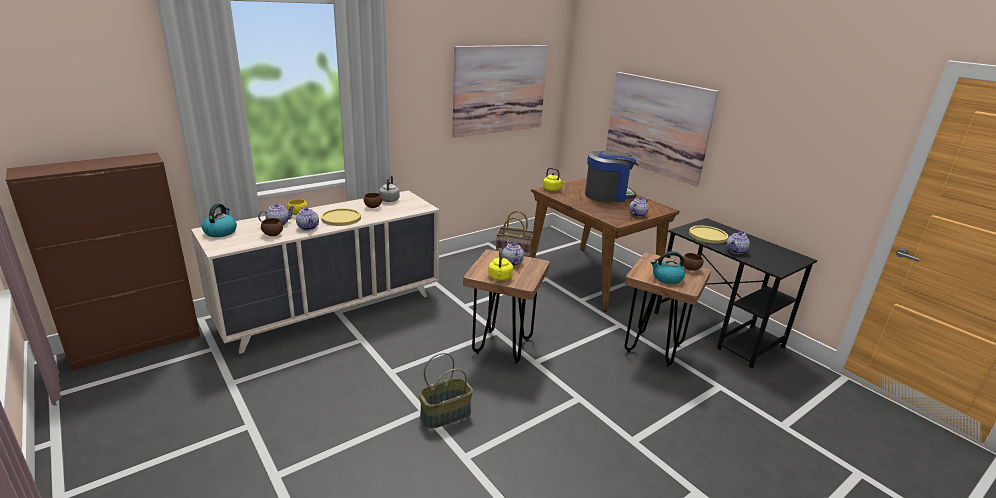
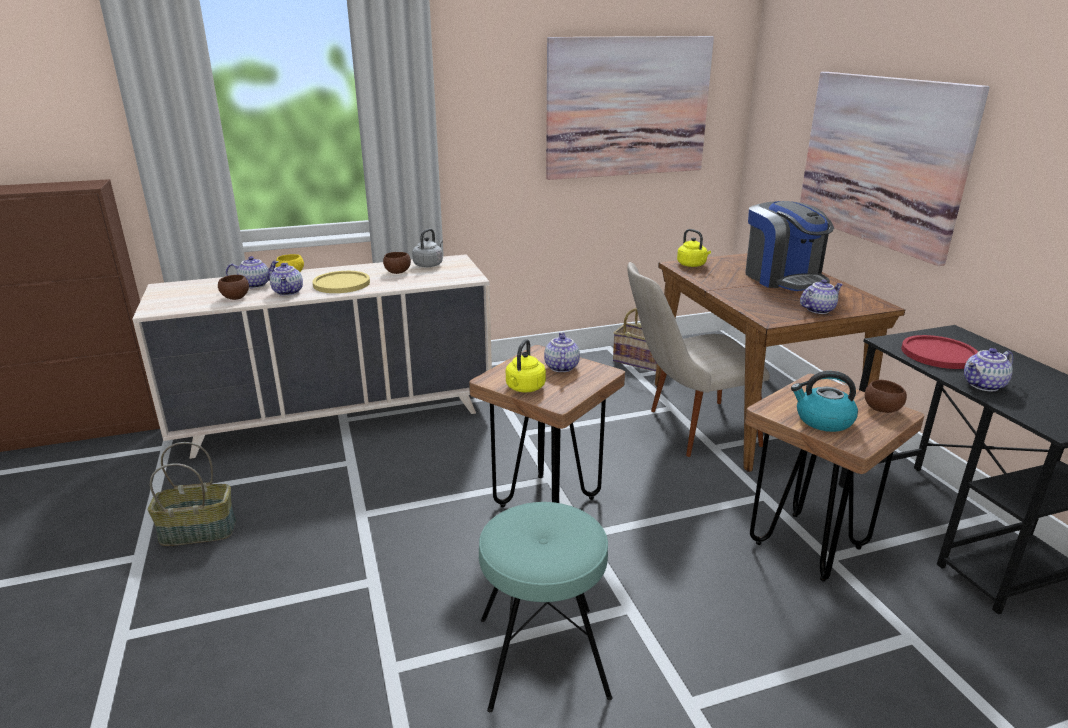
camera: 20 degrees right, 0 degrees up
kettle [202,203,237,237] -> none
basket [419,353,473,429] -> basket moved to [148,442,236,546]
coffee machine [585,151,639,202] -> coffee machine turned 60 degrees clockwise [745,201,834,291]
yellow plate [689,226,728,244] -> red plate [901,335,978,369]
none -> turquoise stool [479,502,612,713]
none -> beige chair [627,262,770,457]

